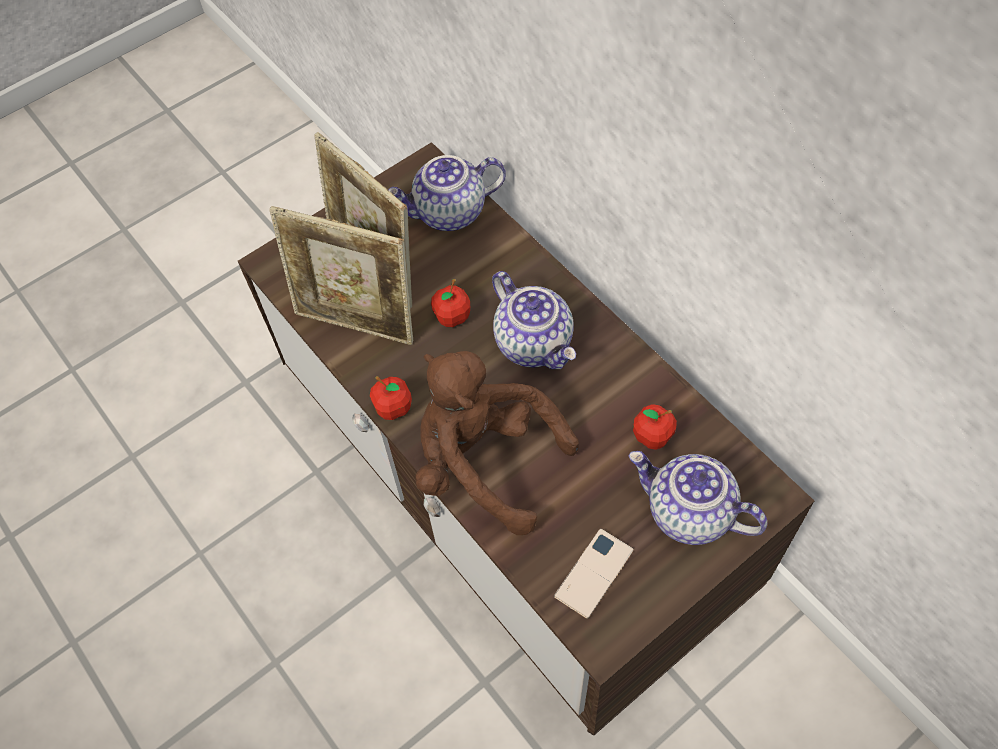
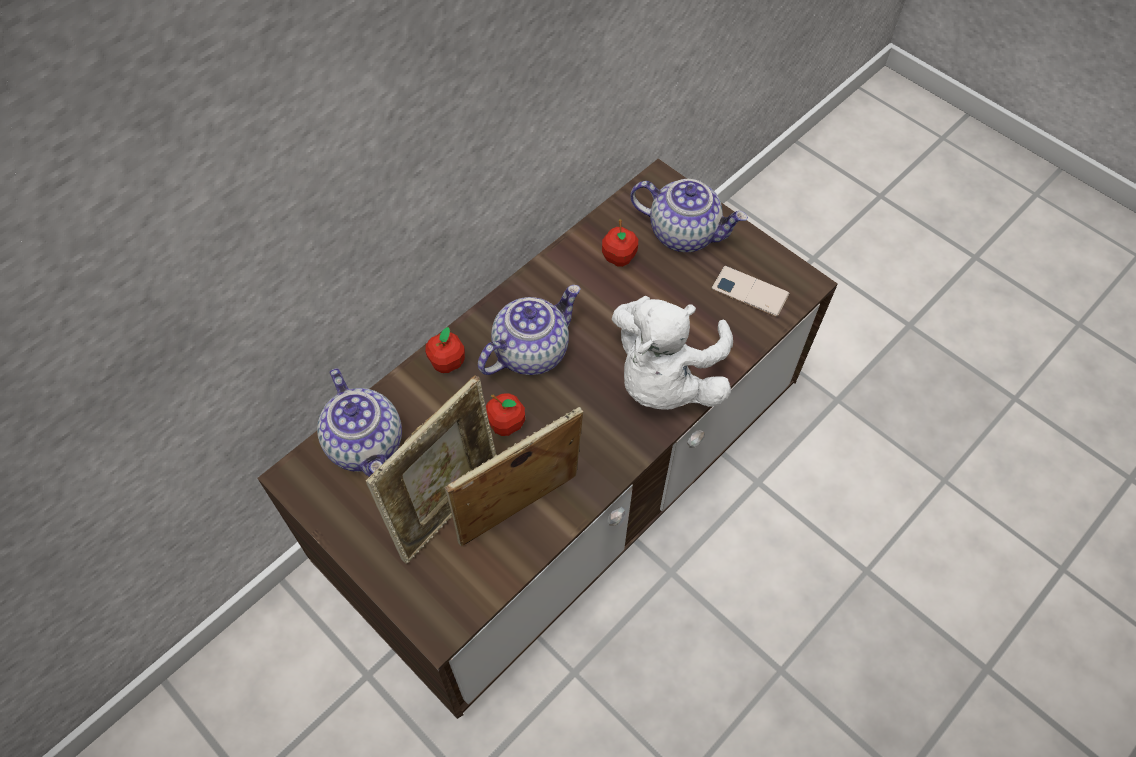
camera: 100 degrees left, 0 degrees up
picture frame [269,206,413,345] -> picture frame turned 135 degrees counterclockwise [445,407,583,546]
apple [370,376,412,420] -> apple moved to [425,327,465,373]
brown plush toy [415,351,579,535] -> white plush toy [612,296,733,410]
teapot [628,451,767,545] -> teapot turned 90 degrees counterclockwise [630,179,748,252]

